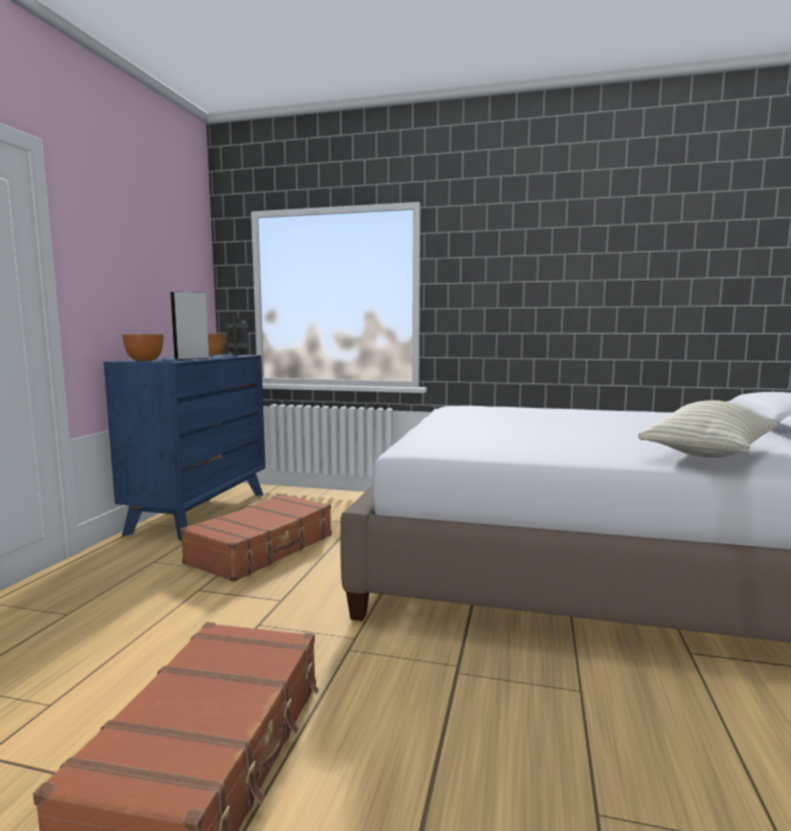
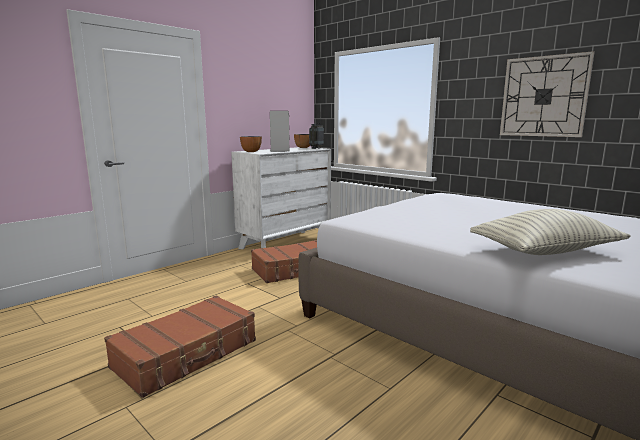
camera: 30 degrees right, 5 degrees up
blue dresser [104,355,265,542] -> white dresser [231,147,331,249]
none -> wall clock [500,51,595,137]

